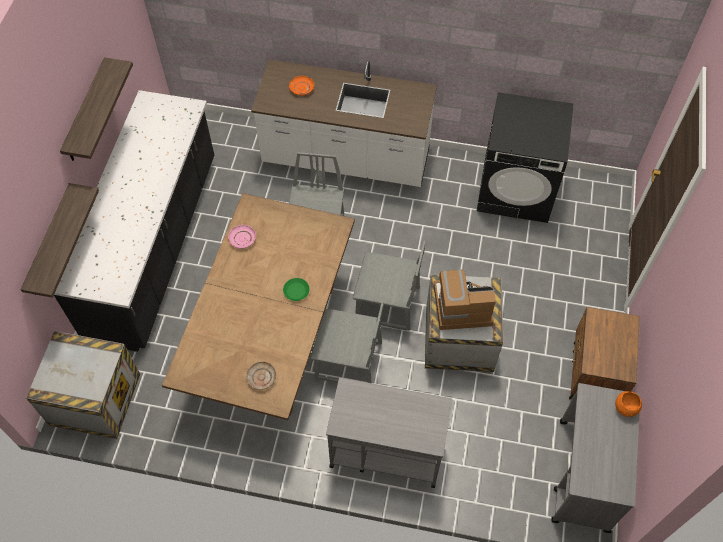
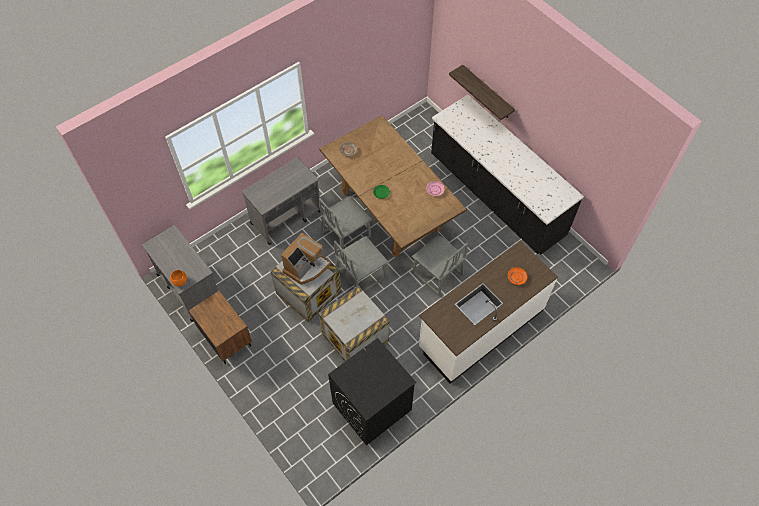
camera: 130 degrees right, 0 degrees up
crate [26,331,140,439] -> crate moved to [319,286,390,361]
shelf [60,57,133,161] -> none

